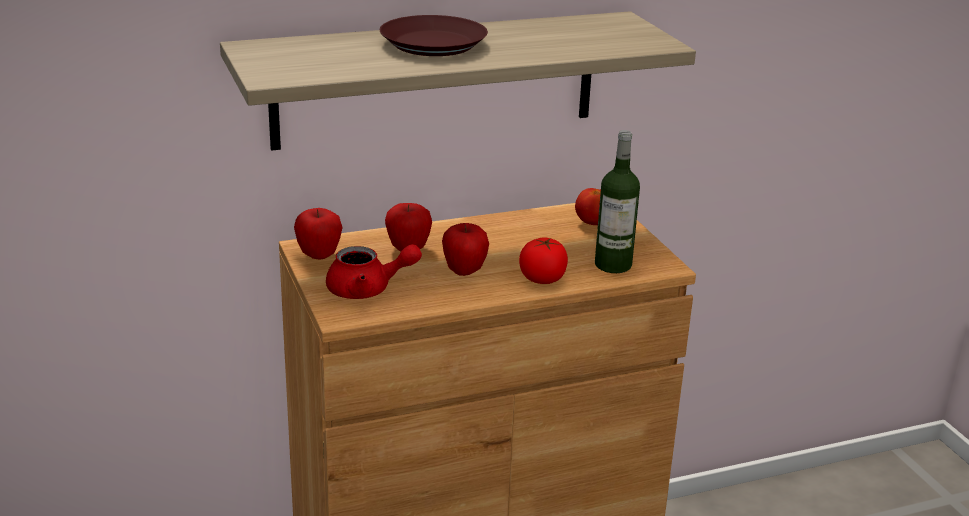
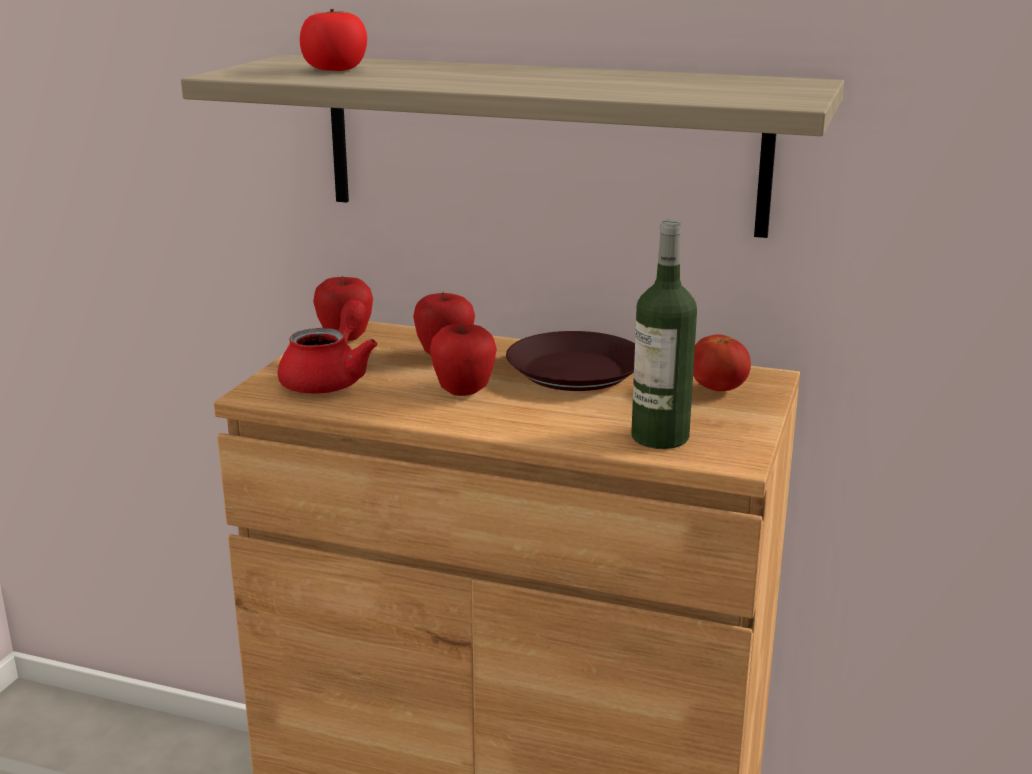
camera: 40 degrees right, 5 degrees down
red teapot [326,244,422,299] -> red teapot turned 105 degrees counterclockwise [277,299,377,394]
brown plate [380,15,488,56] -> brown plate moved to [506,331,635,391]
tomato [519,238,568,284] -> tomato moved to [300,9,367,71]

